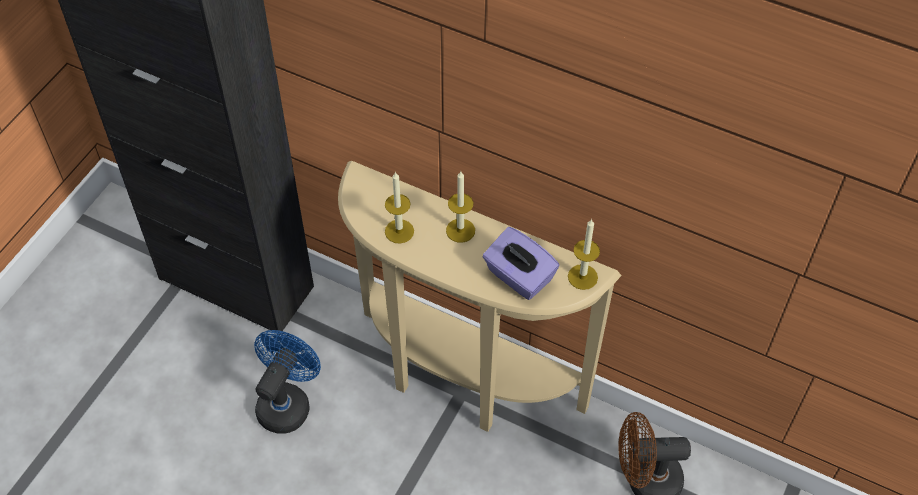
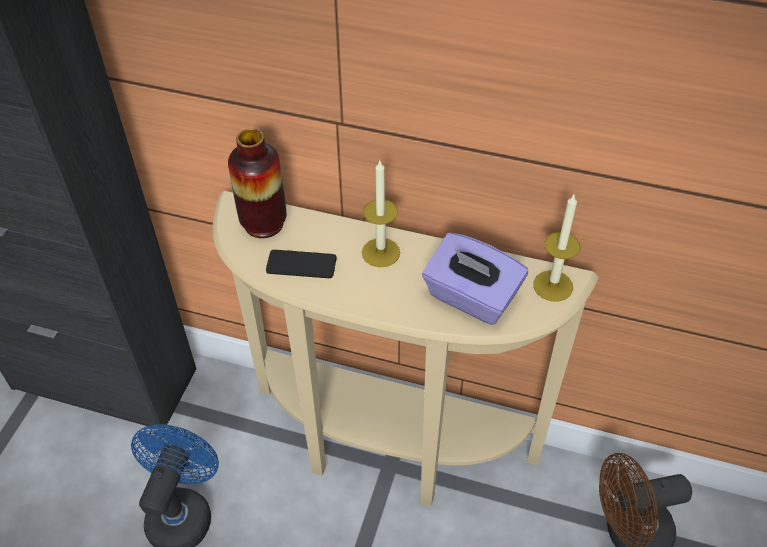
camera: 10 degrees left, 5 degrees down
candle [385,171,414,244] -> phone [266,250,336,278]
none -> vase [228,129,286,238]

